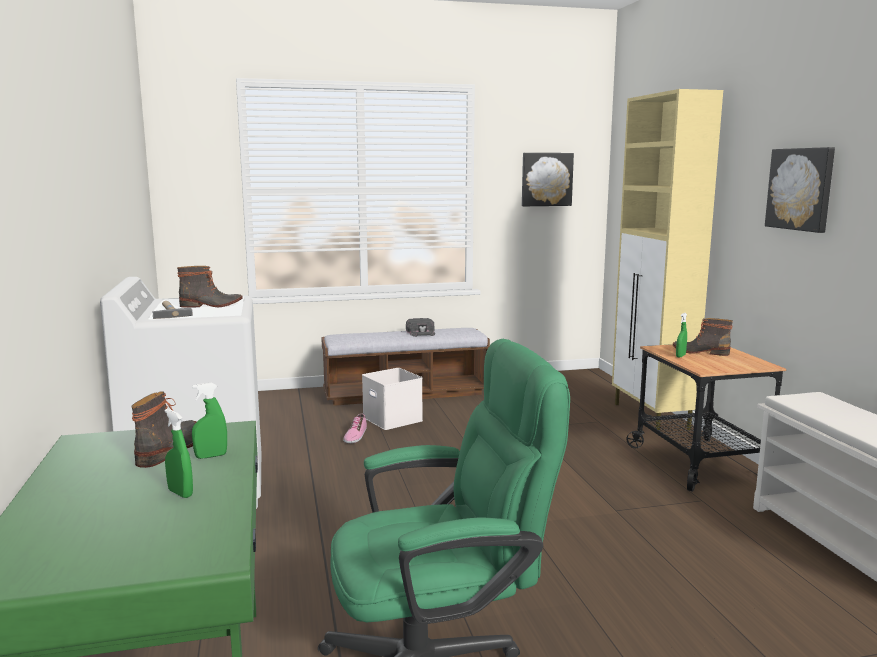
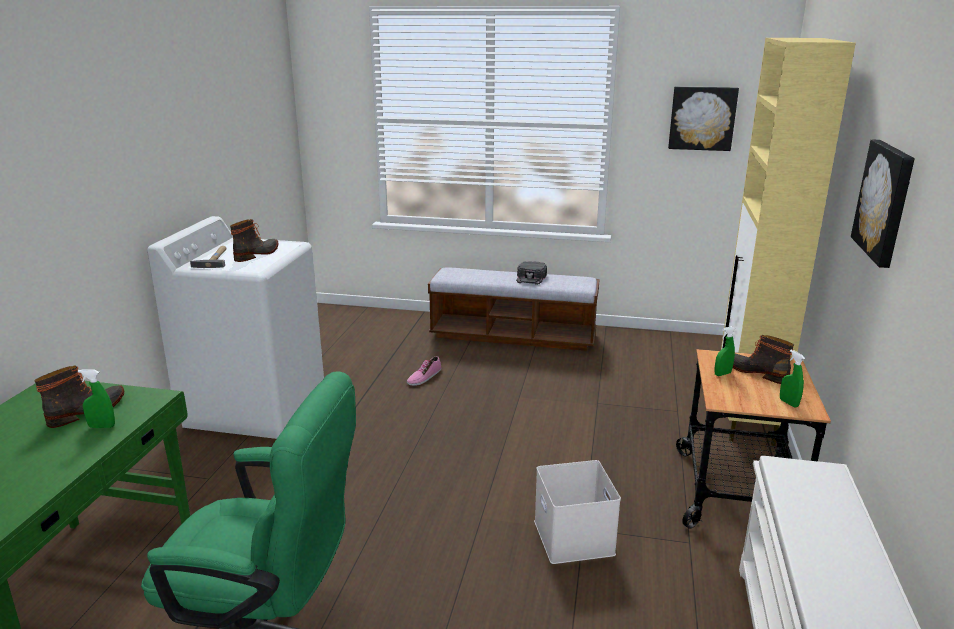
camera: 25 degrees right, 10 degrees up
green spray bottle [165,409,193,498] -> green spray bottle moved to [780,350,805,408]
boot [177,266,243,308] -> boot turned 75 degrees counterclockwise [230,219,279,262]
white storage box [362,368,423,430] -> white storage box moved to [534,460,621,564]

